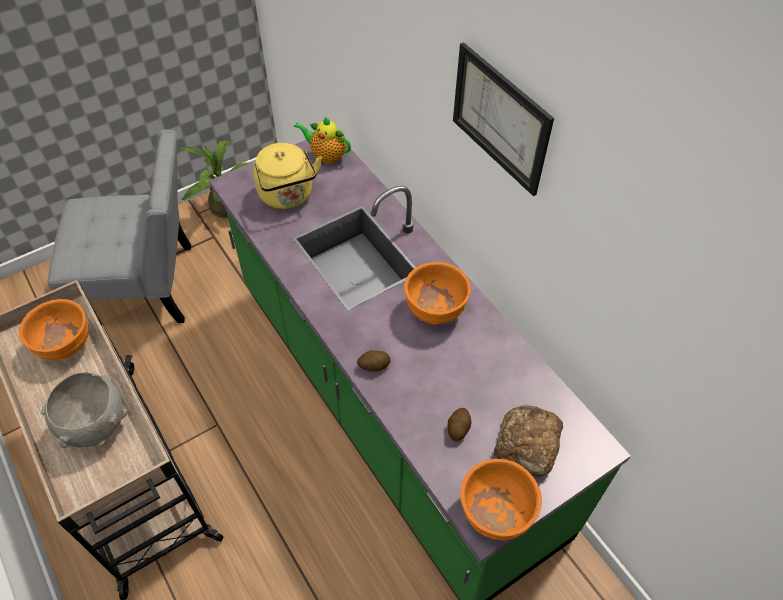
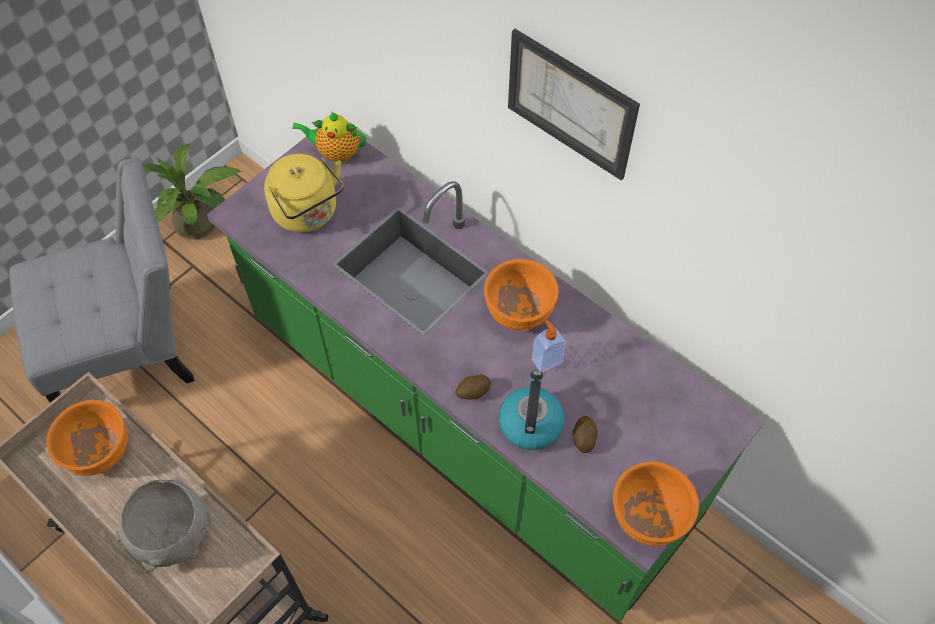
camera: 15 degrees left, 5 degrees up
bread [494,405,563,477] -> none
none -> kettle [499,370,564,450]
none -> soap dispenser [532,320,566,373]

